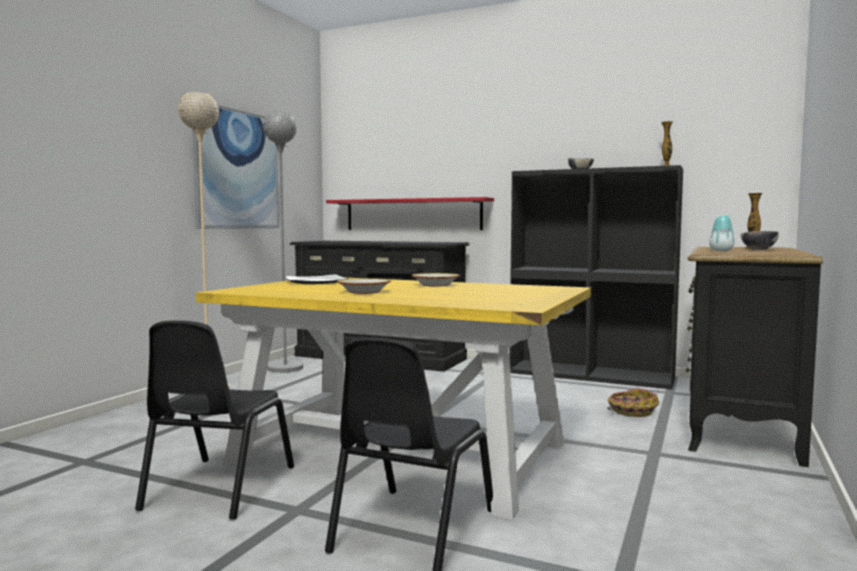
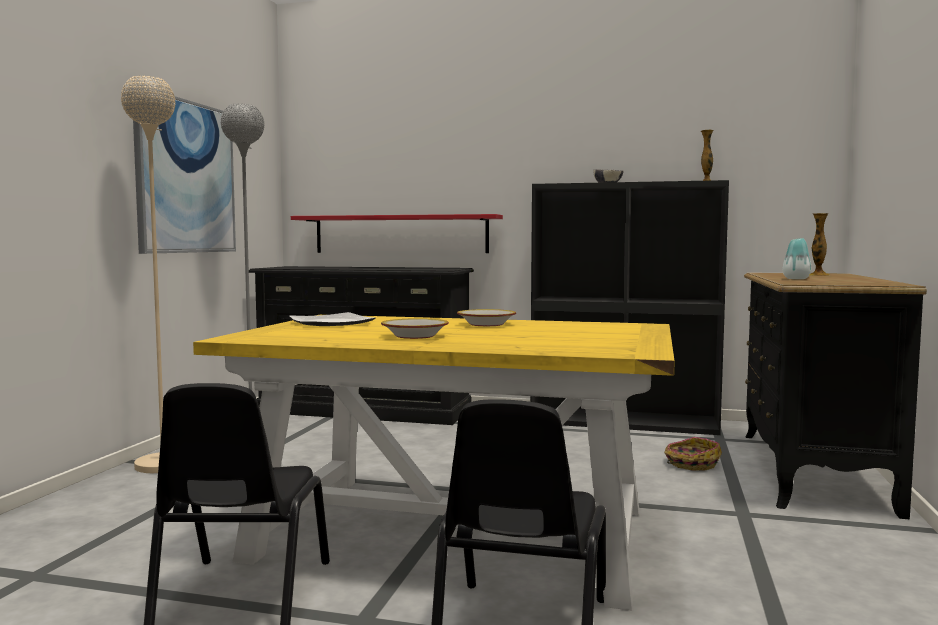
camera: 10 degrees left, 0 degrees up
bowl [741,231,779,250] -> none

